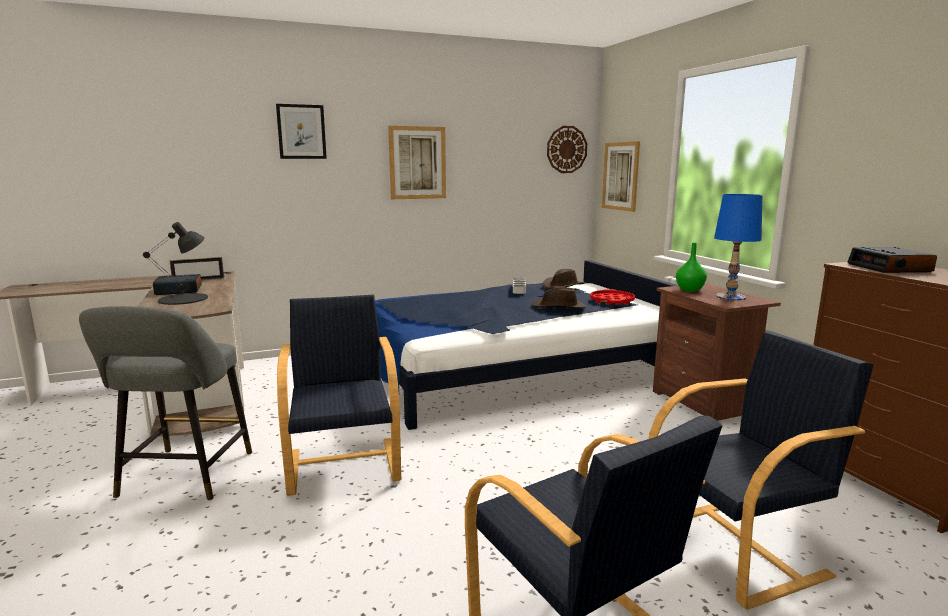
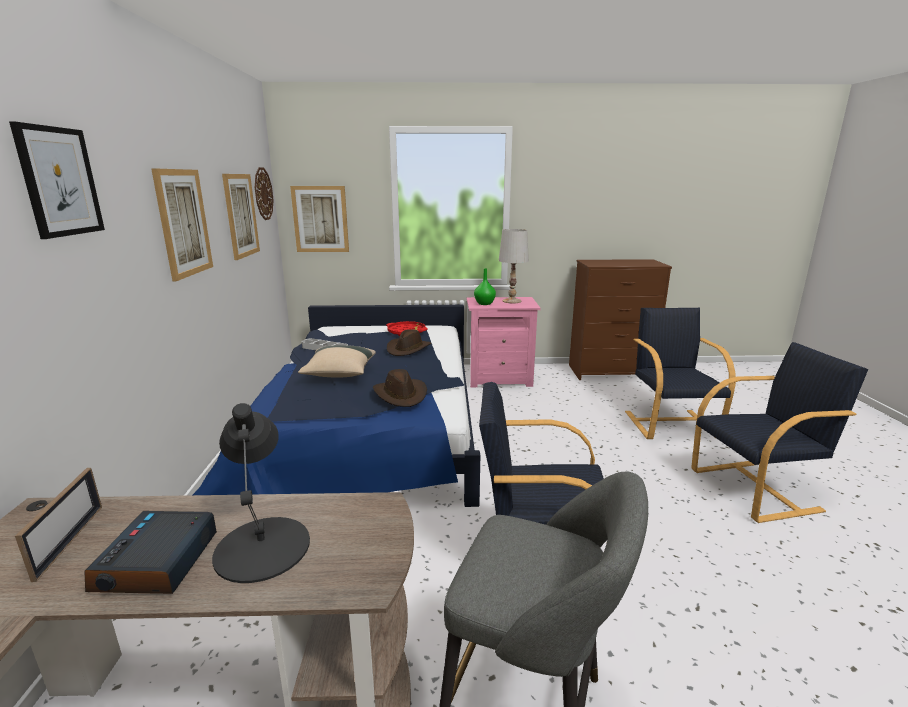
camera: 70 degrees left, 5 degrees up
brown hat [543,269,586,289] -> brown hat moved to [373,369,427,407]
brown nightstand [653,283,781,421] -> pink nightstand [467,297,541,387]
blue table lamp [714,194,762,300] -> white table lamp [499,229,529,304]
alarm clock [848,247,937,273] -> none
none -> picture [222,174,260,260]
none -> beige pillow [298,345,376,377]

